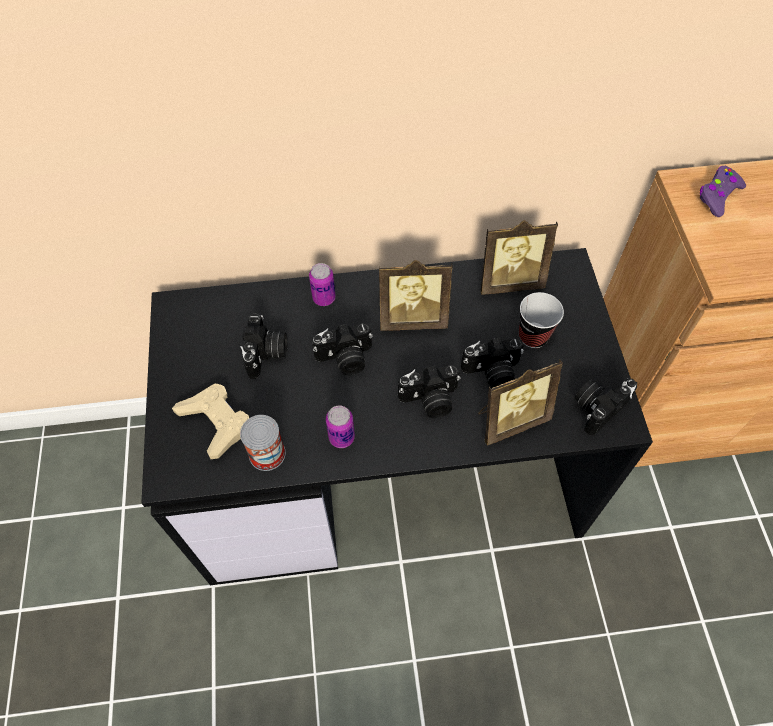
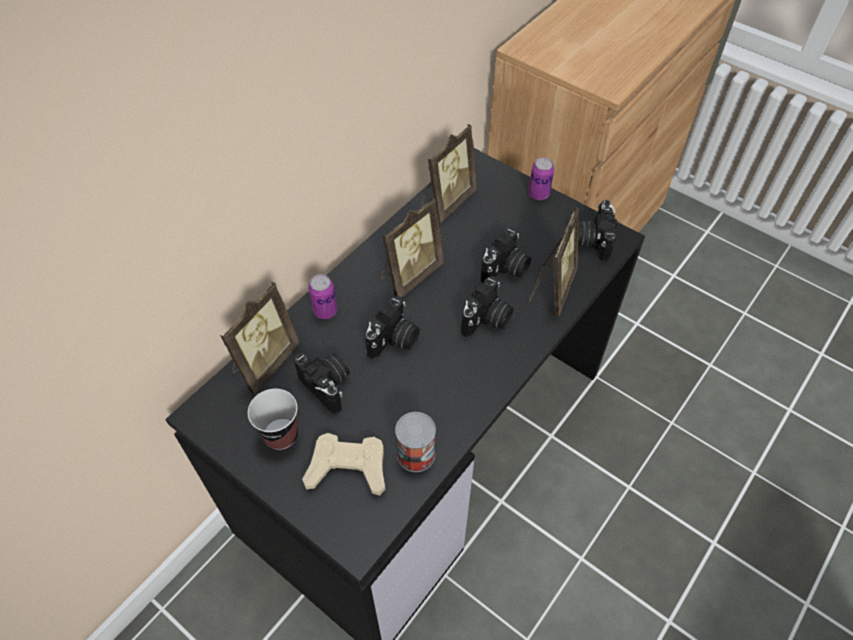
camera: 45 degrees left, 5 degrees down
can [326,406,355,448] -> can moved to [528,157,554,200]
cup [519,292,564,348] -> cup moved to [248,389,298,450]
purple game controller [699,166,746,217] -> none
none -> picture frame [220,282,300,395]

